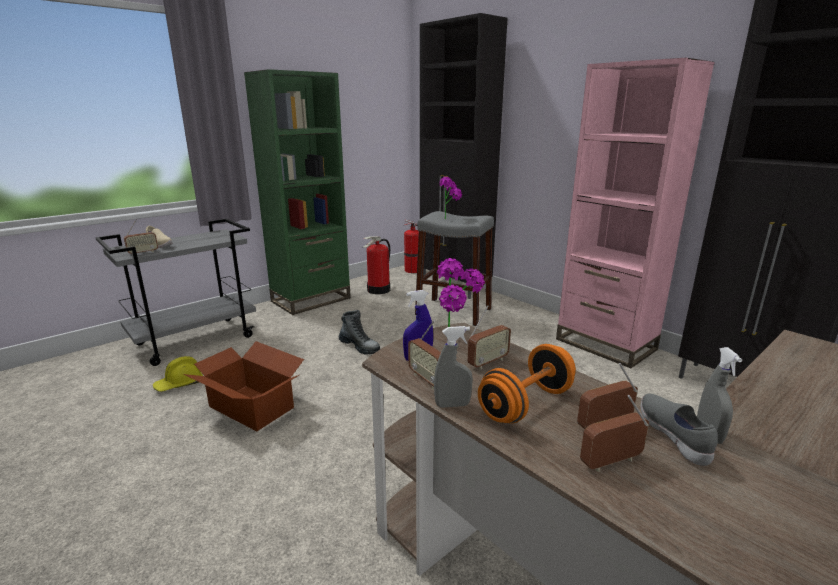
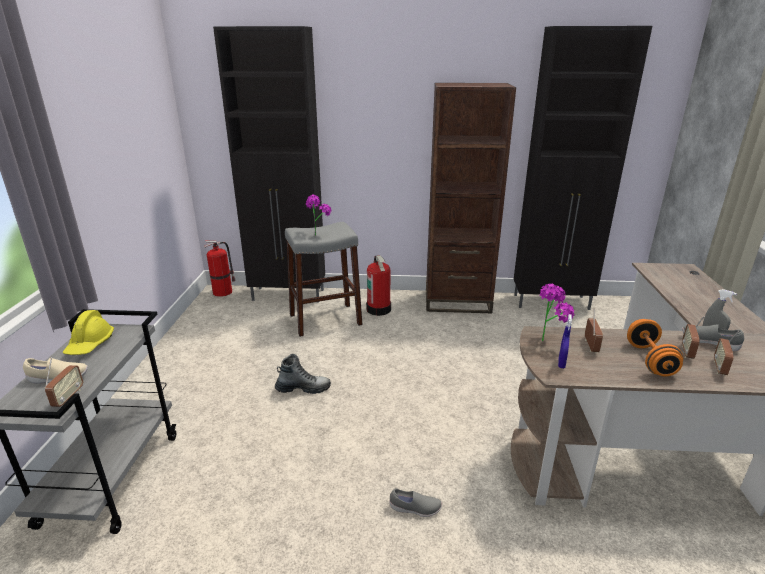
camera: 45 degrees left, 5 degrees up
yellow hard hat [153,356,203,392] -> yellow hard hat moved to [63,310,114,355]
cardboard box [184,341,304,431] -> none
green bookcase [244,69,351,315] -> none
fire extinguisher [363,236,390,294] -> fire extinguisher moved to [366,255,391,316]
radio [408,320,441,389] -> none
grey spray bottle [434,326,473,408] -> none
pink bookcase [556,58,715,368] -> brown bookcase [426,83,516,313]
none -> grey shoe [390,488,442,517]

